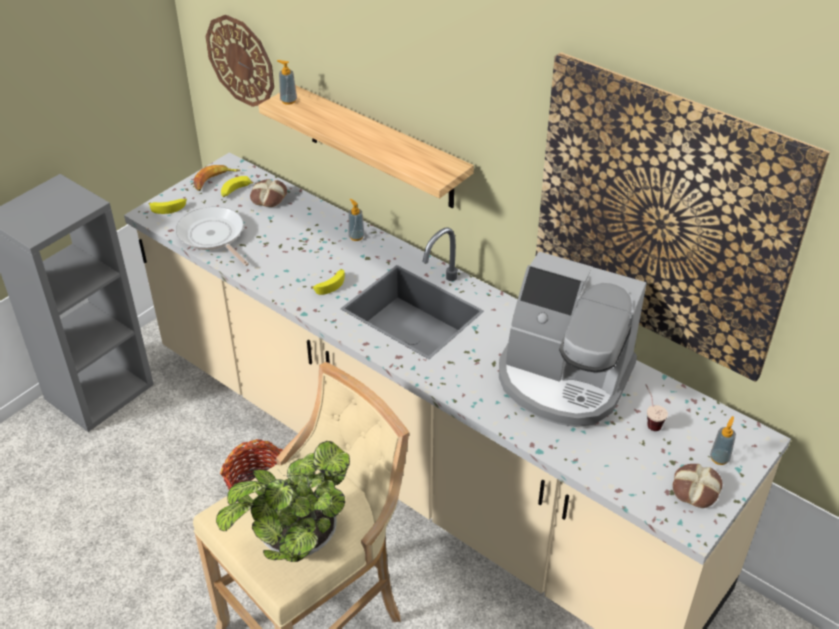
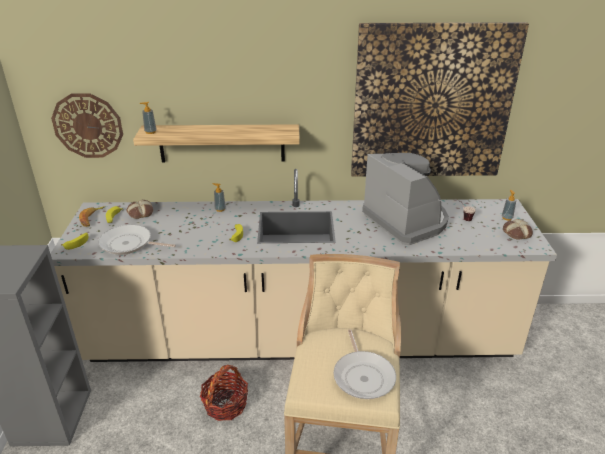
camera: 40 degrees left, 10 degrees down
potted plant [216,441,350,562] -> frying pan [334,329,396,399]
coffee machine [499,252,647,427] -> coffee machine turned 105 degrees counterclockwise [362,153,449,245]

